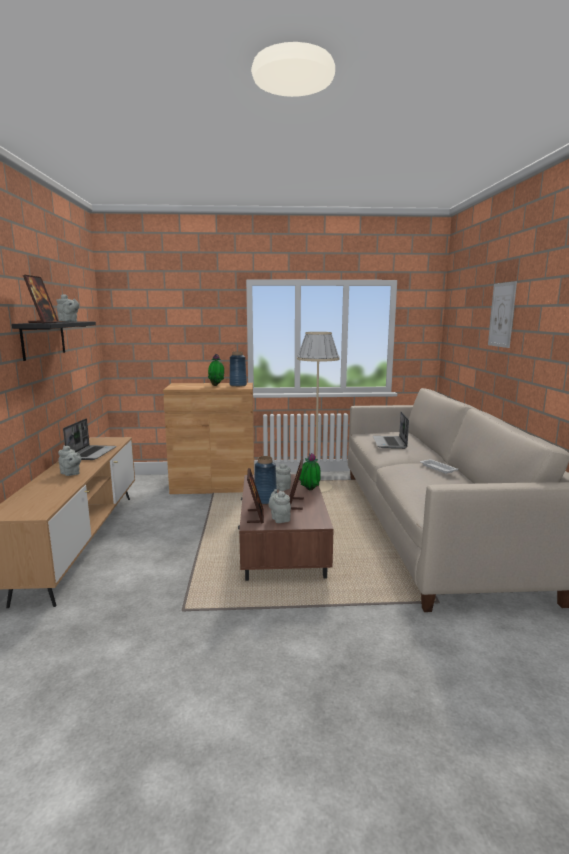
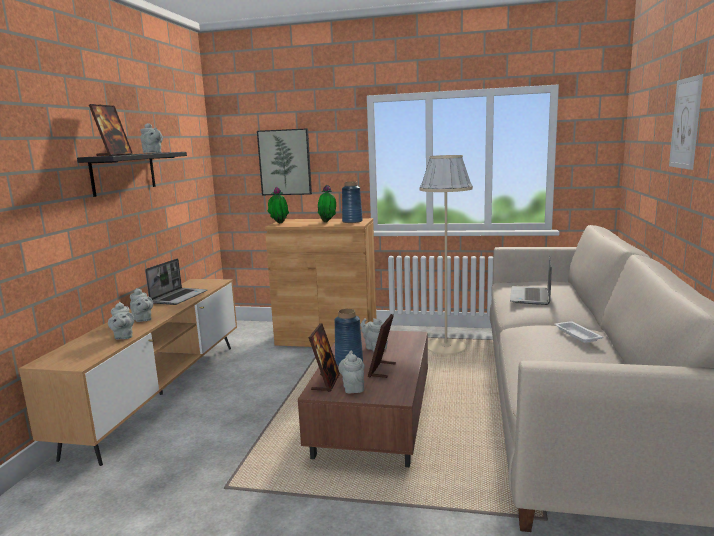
camera: 15 degrees right, 0 degrees up
potted plant [299,453,321,490] -> potted plant moved to [268,187,289,223]
none -> grey teapot [108,302,134,339]
none -> picture [257,128,312,195]

